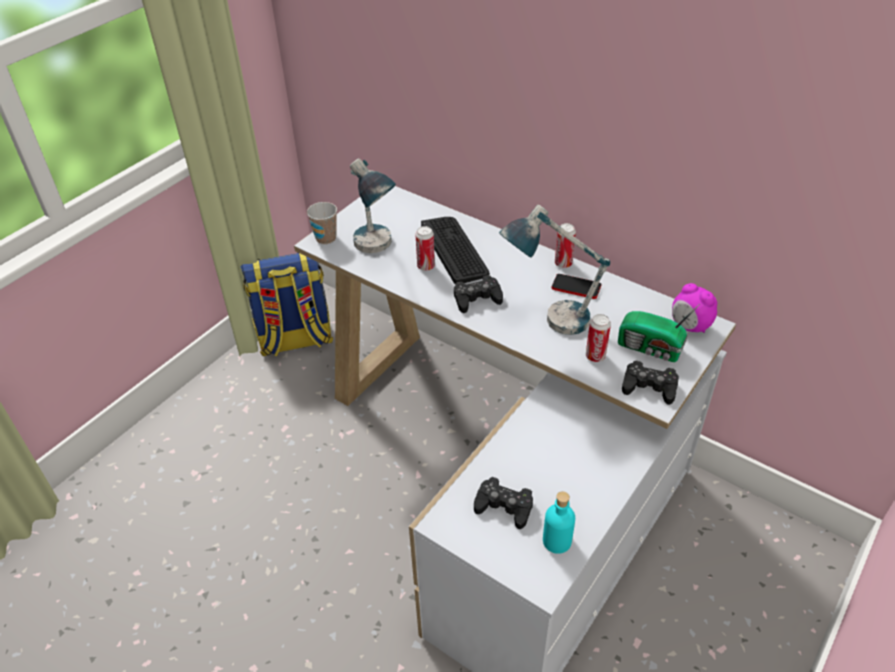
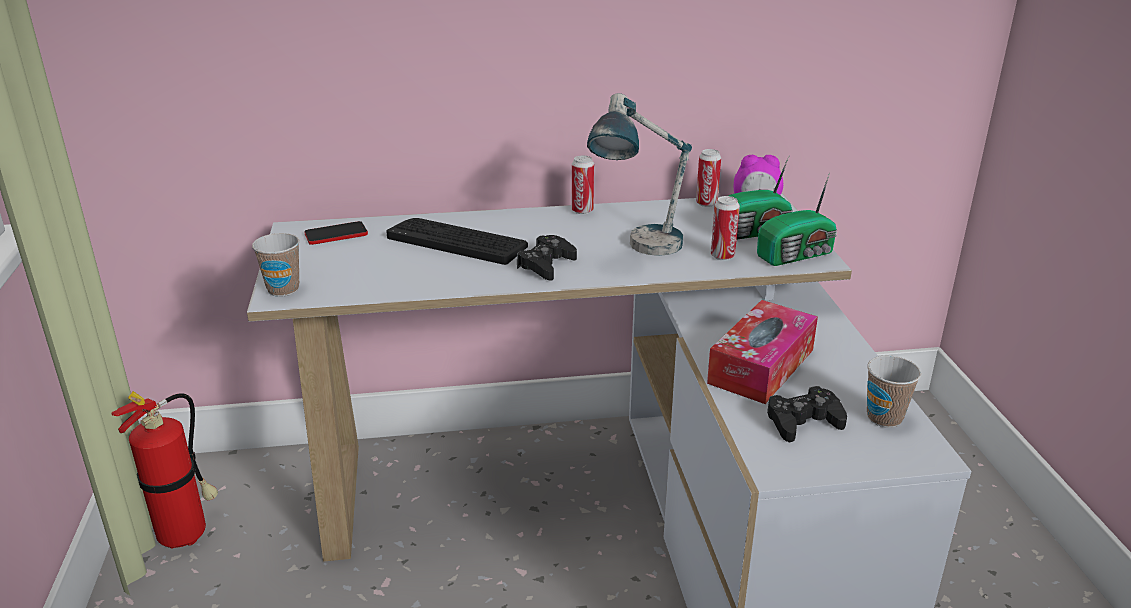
camera: 45 degrees left, 15 degrees down
backpack [241,253,333,357] -> fire extinguisher [111,391,218,549]
table lamp [350,159,396,253] -> none
can [416,226,435,271] -> can moved to [696,149,721,207]
turquoise bottle [543,491,575,554] -> cup [867,356,921,428]
phone [551,274,601,299] -> phone moved to [304,221,368,245]
black game controller [622,361,679,405] -> radio [757,173,837,266]
none -> tissue box [707,300,818,404]

